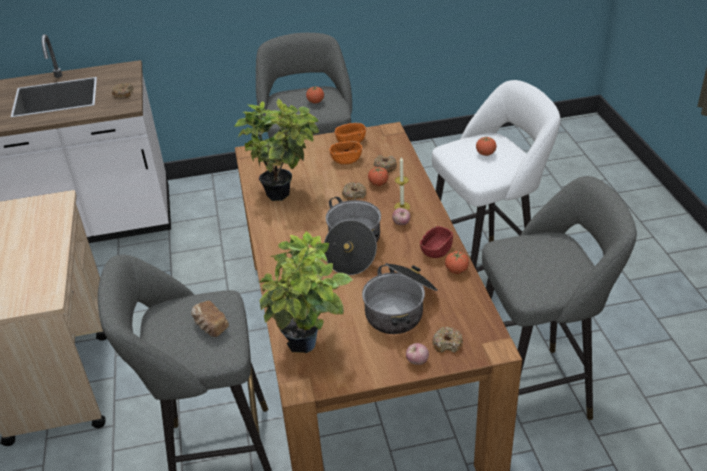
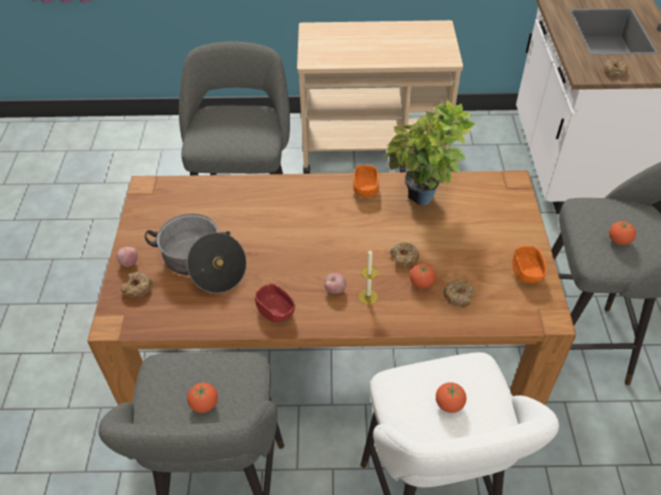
camera: 100 degrees right, 10 degrees up
bread [191,301,229,337] -> none
potted plant [258,231,353,353] -> none
cooking pot [324,197,381,275] -> none
orange bowl [330,141,362,164] -> orange bowl moved to [353,165,379,198]
tomato [445,251,469,274] -> tomato moved to [187,383,218,413]

